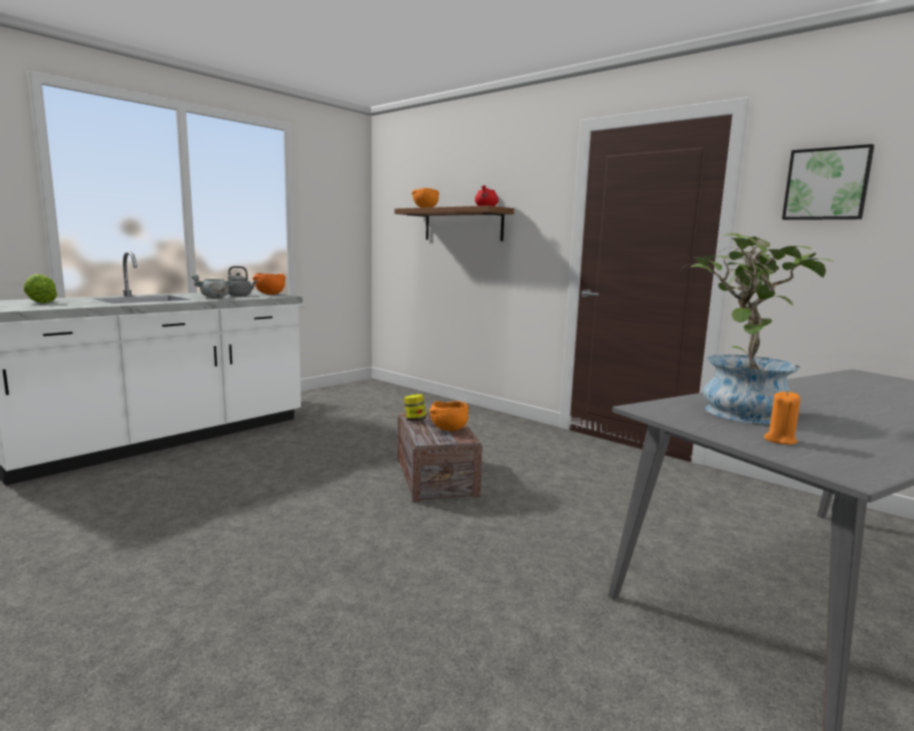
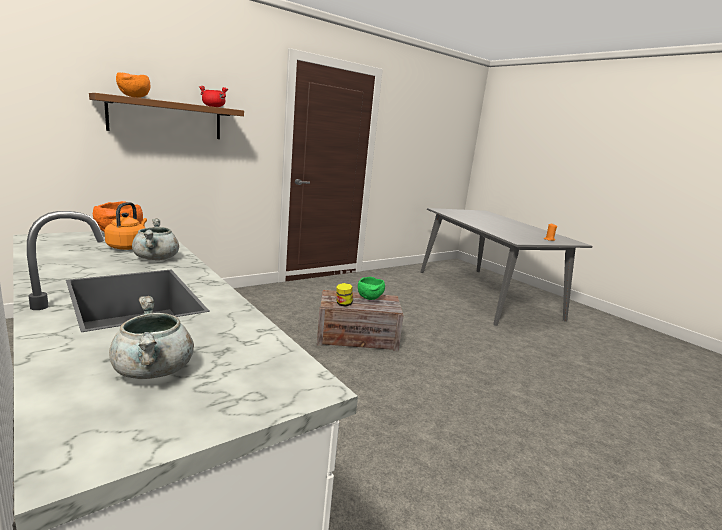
camera: 80 degrees left, 5 degrees up
lettuce [24,274,57,303] -> grey cooking pot [109,296,194,379]
grey kettle [228,266,257,296] -> orange kettle [104,202,147,250]
orange bowl [429,401,469,431] -> green bowl [358,277,385,300]
potted plant [679,233,834,424] -> none
picture [782,144,874,220] -> none

